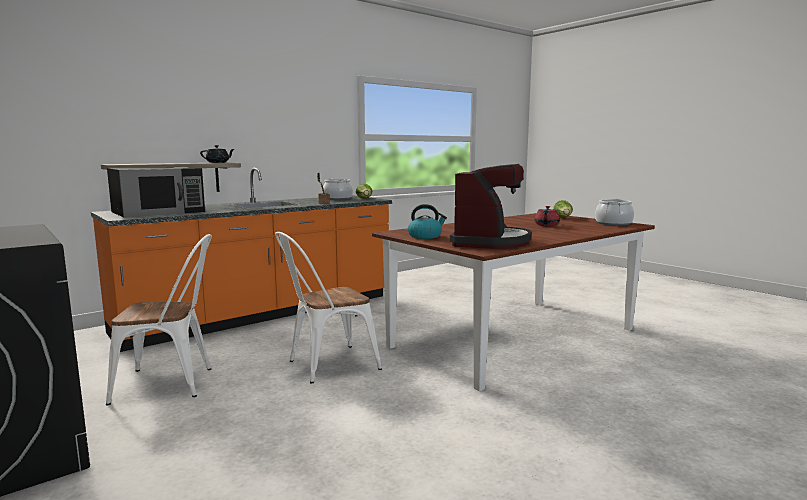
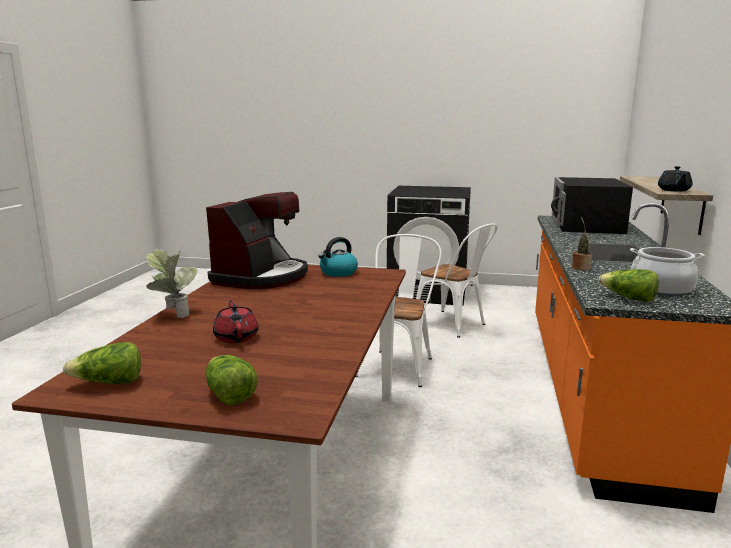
camera: 140 degrees right, 5 degrees up
white chair [106,234,212,405] -> white chair turned 90 degrees counterclockwise [416,223,497,338]
coffee machine [450,164,532,249] -> coffee machine turned 135 degrees counterclockwise [206,192,308,289]
cooking pot [595,198,634,226] -> lettuce [63,342,141,384]
none -> potted plant [146,249,198,318]

